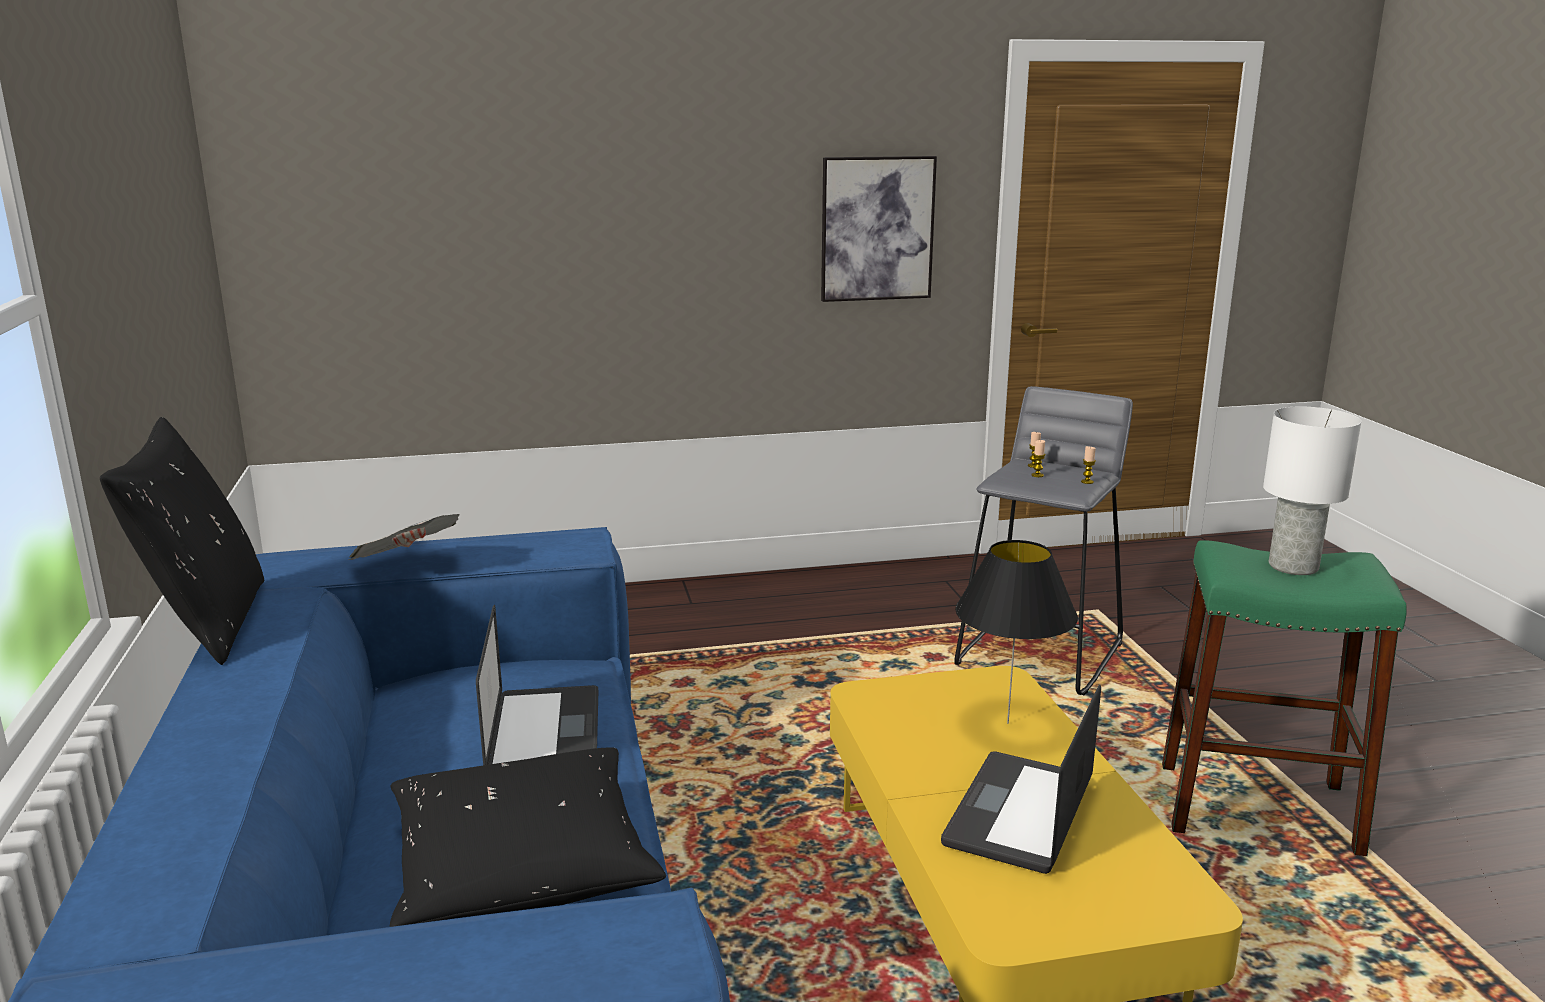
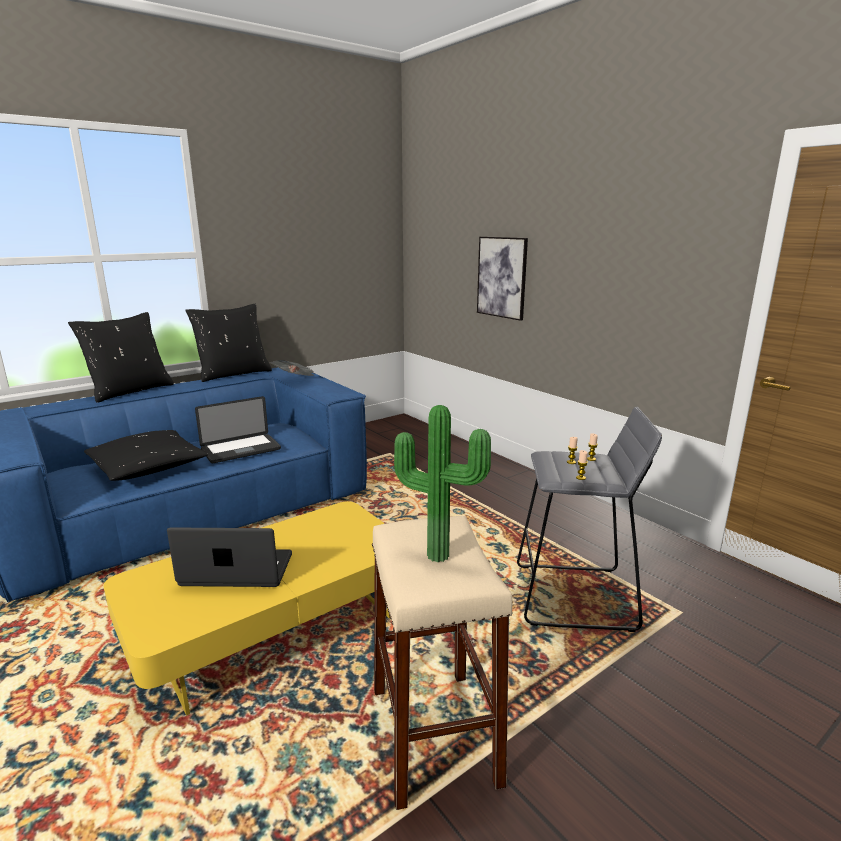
camera: 65 degrees right, 0 degrees up
picture [821,156,937,302] -> picture moved to [477,237,528,321]
black table lamp [955,540,1078,724] -> none
green stool [1162,540,1407,856] -> beige stool [372,516,513,810]
white table lamp [1263,407,1361,575] -> potted plant [394,405,491,562]
none -> black pillow [68,312,174,403]

